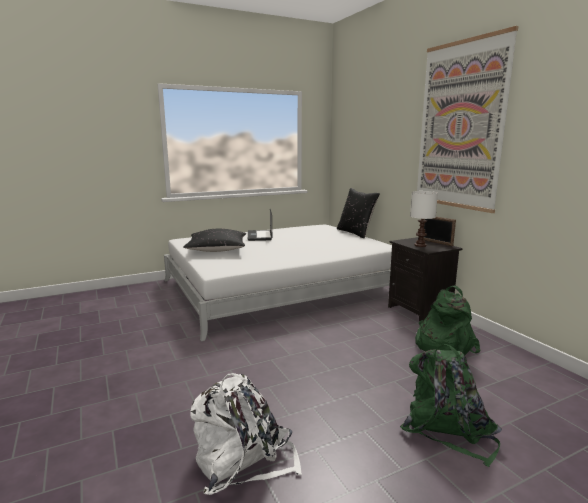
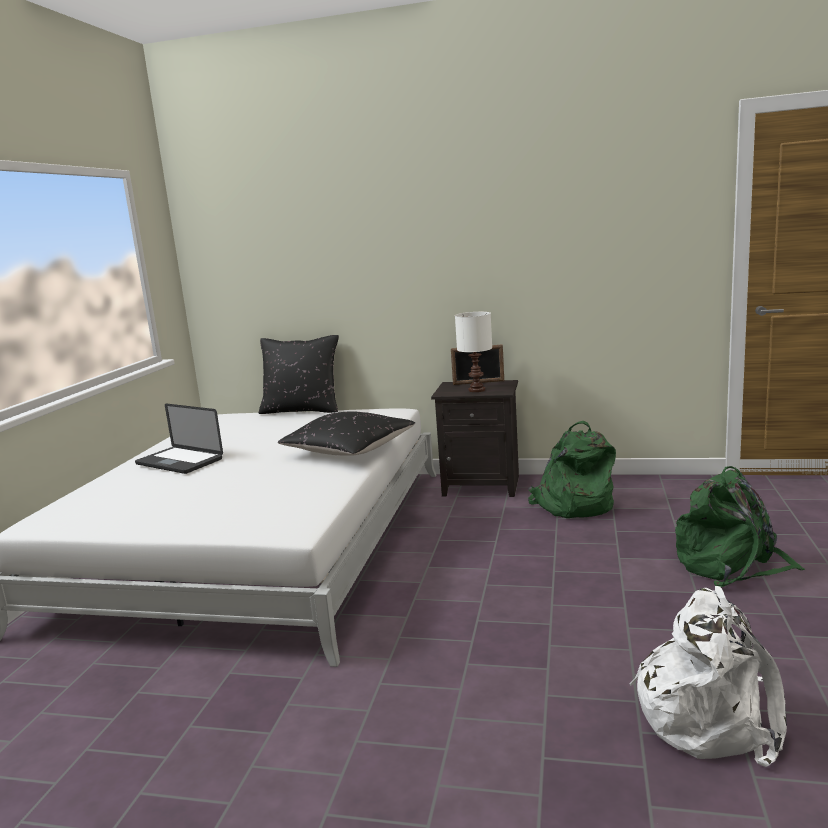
camera: 50 degrees left, 0 degrees up
black pillow [183,229,246,252] -> black pillow moved to [277,411,415,456]
picture [417,26,518,213] -> none

